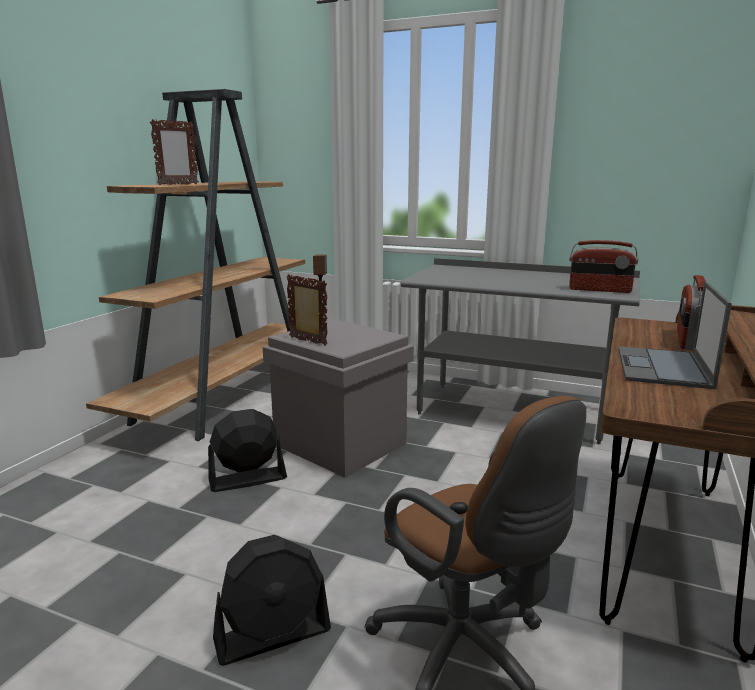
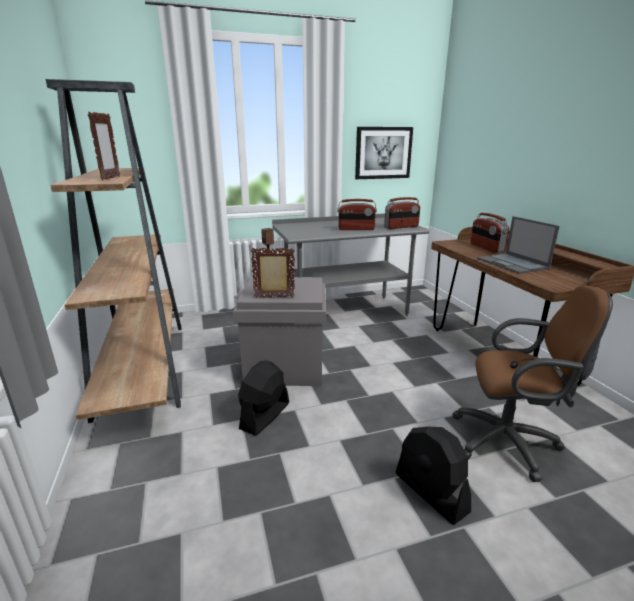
camera: 40 degrees left, 5 degrees up
black fan [213,535,331,666] -> black fan turned 120 degrees clockwise [396,427,471,525]
none -> radio [337,199,377,230]
none -> picture [355,127,413,179]

